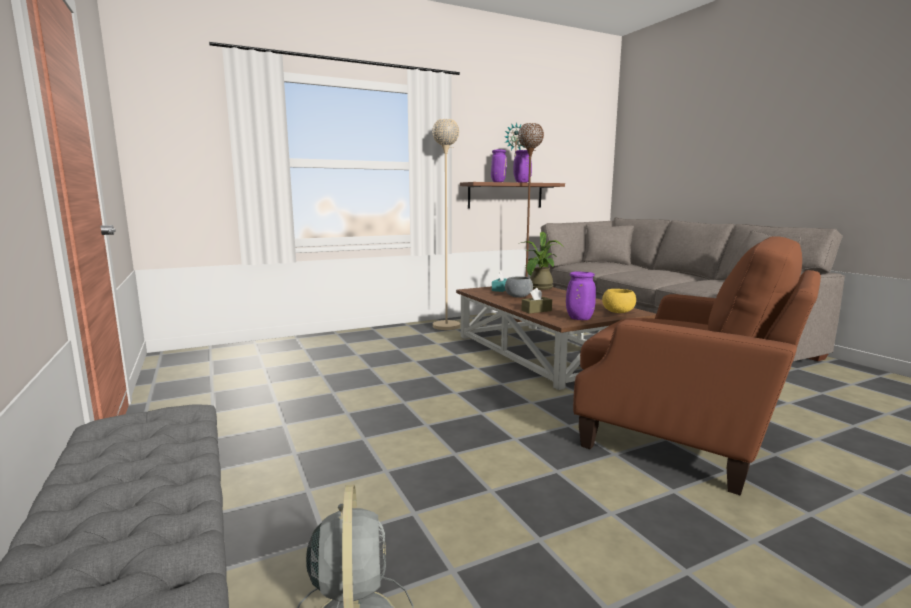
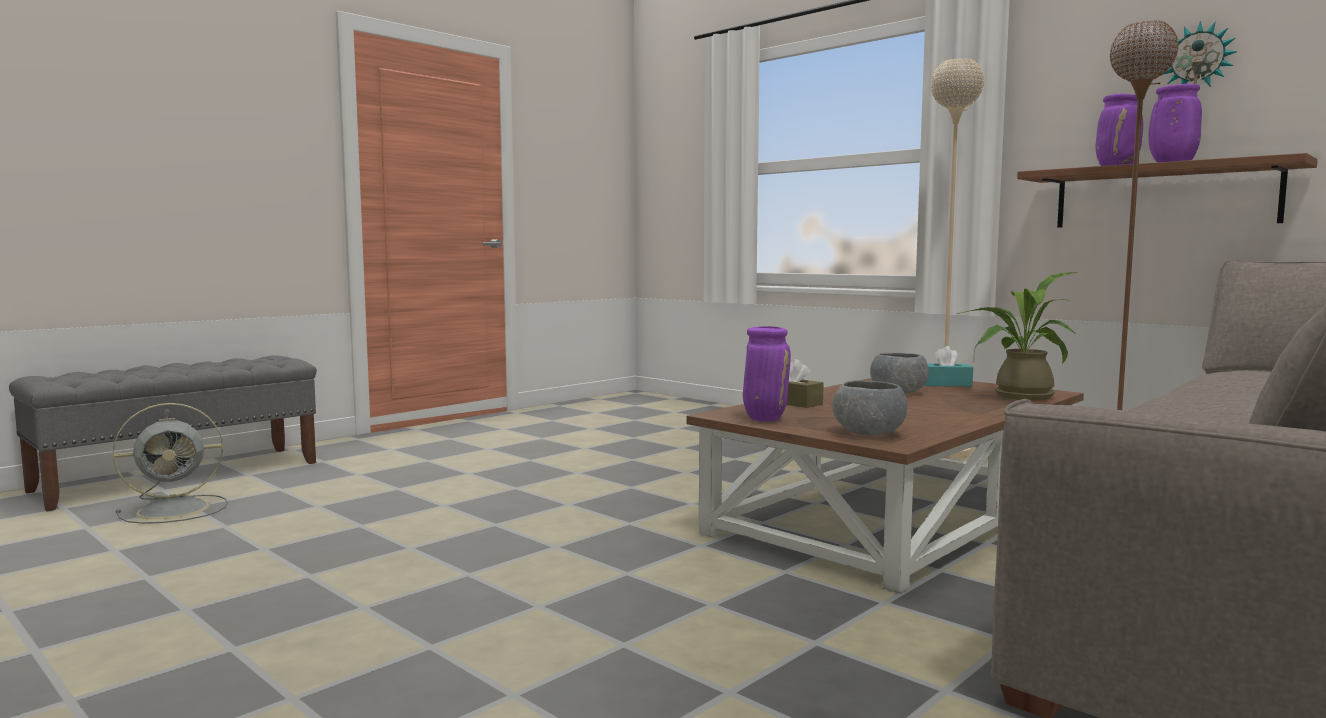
camera: 70 degrees right, 5 degrees down
brown armchair [573,236,821,496] -> none
yellow bowl [602,289,636,313] -> grey bowl [832,380,907,435]

